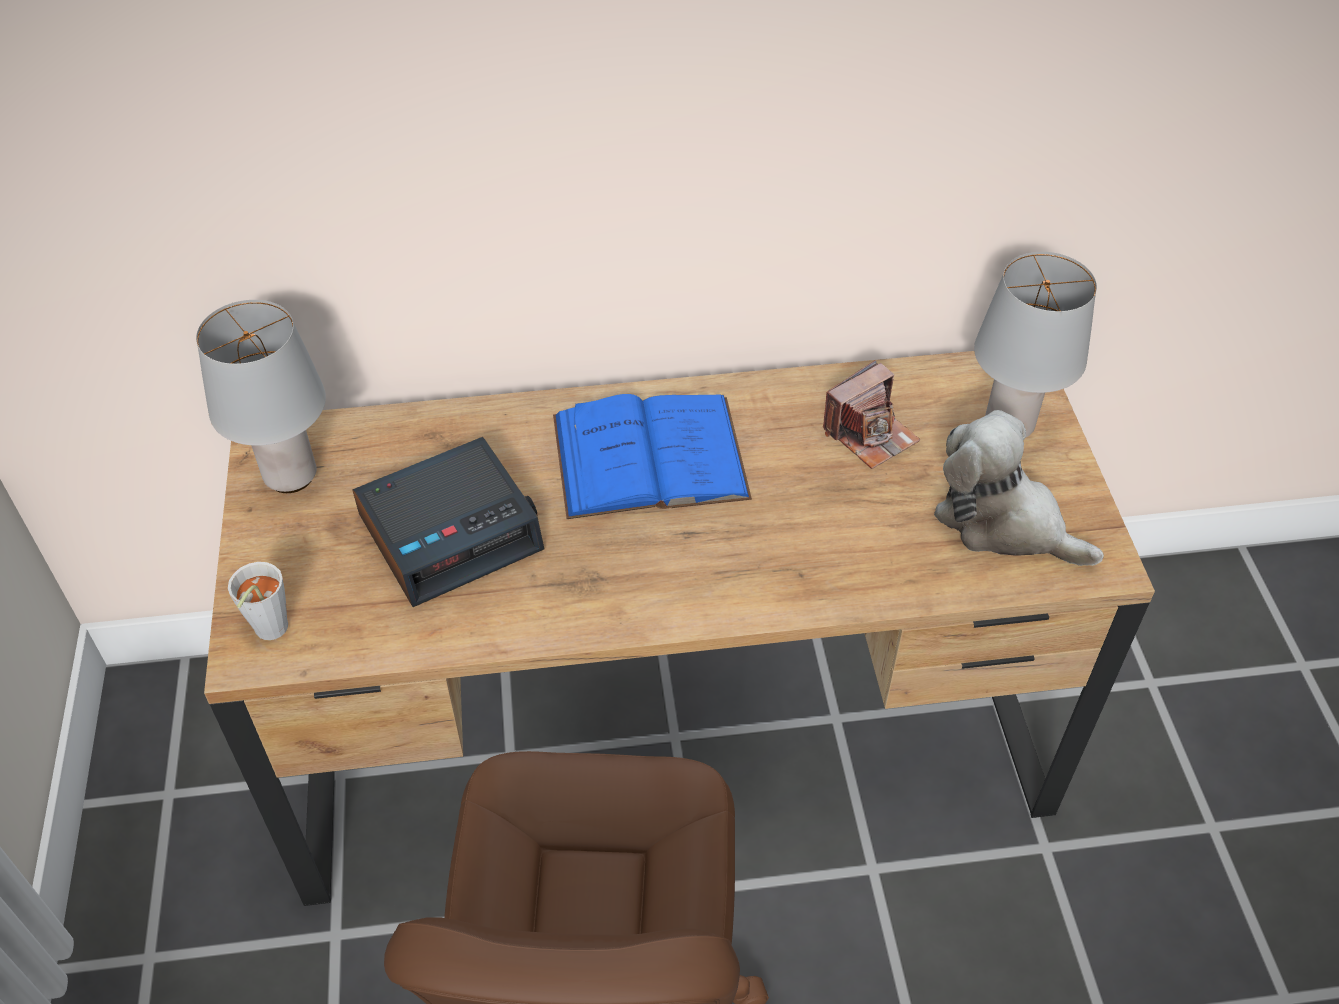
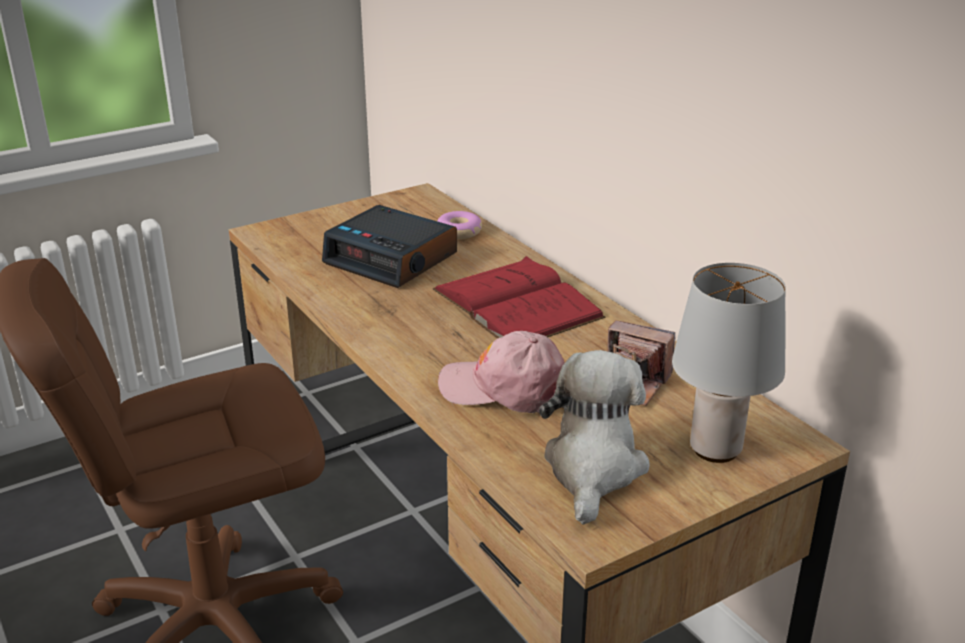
camera: 65 degrees right, 20 degrees down
grey table lamp [196,300,326,493] -> none
grey cup [228,562,288,640] -> none
blue book [553,394,752,519] -> red book [433,256,605,339]
none -> donut [437,211,482,239]
none -> pink cap [438,331,565,413]

